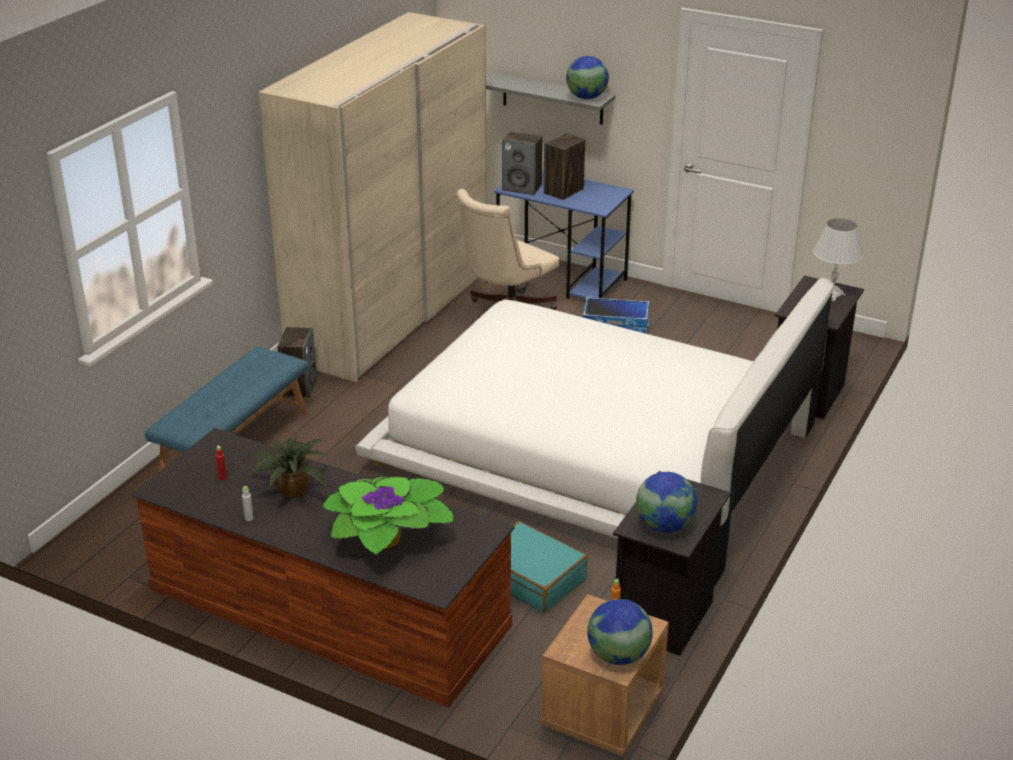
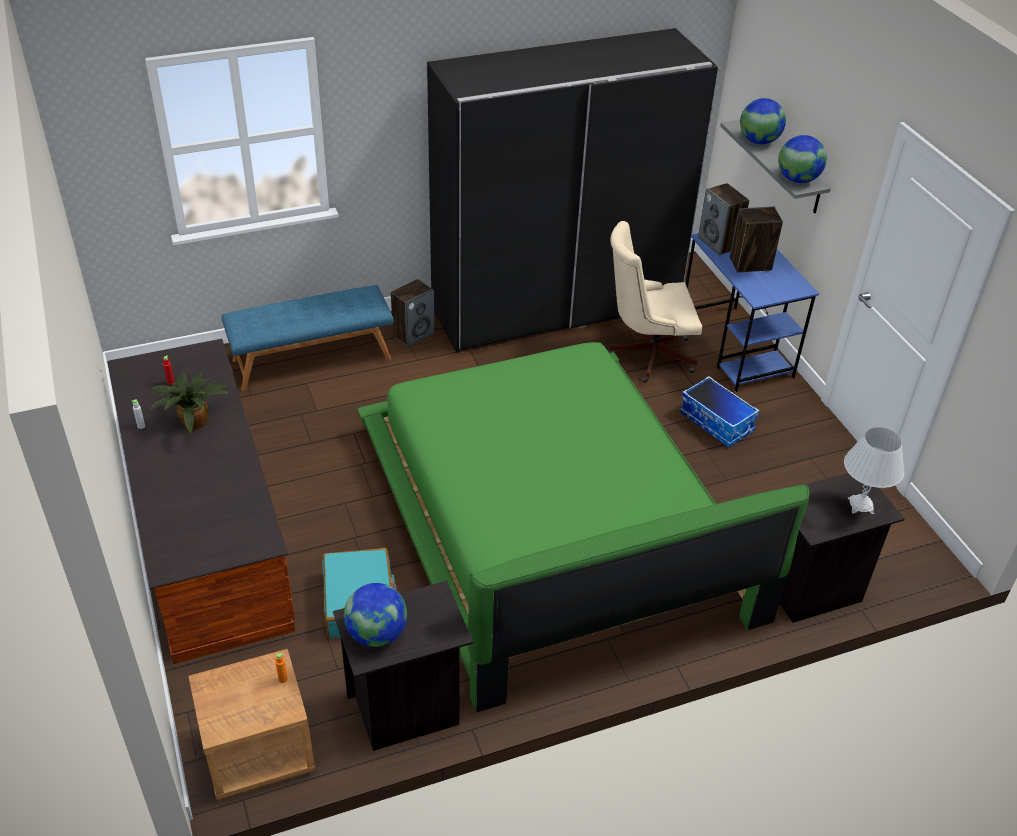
camera: 40 degrees right, 10 degrees up
beige wardrobe [258,12,487,382] -> black wardrobe [427,28,719,353]
potted plant [322,476,455,555] -> none
white bed [355,278,834,587] -> green bed [357,342,809,712]
globe [587,599,653,665] -> globe moved to [740,98,786,144]

